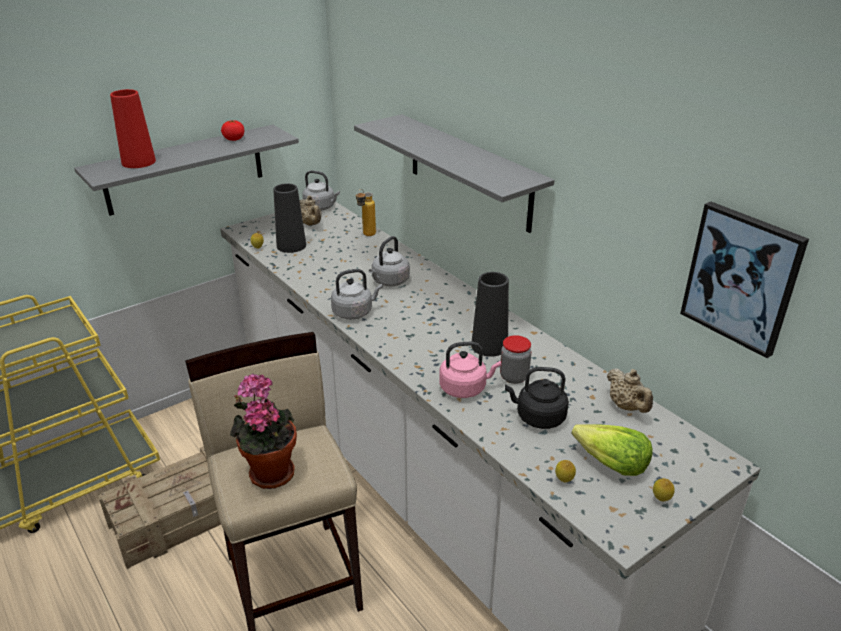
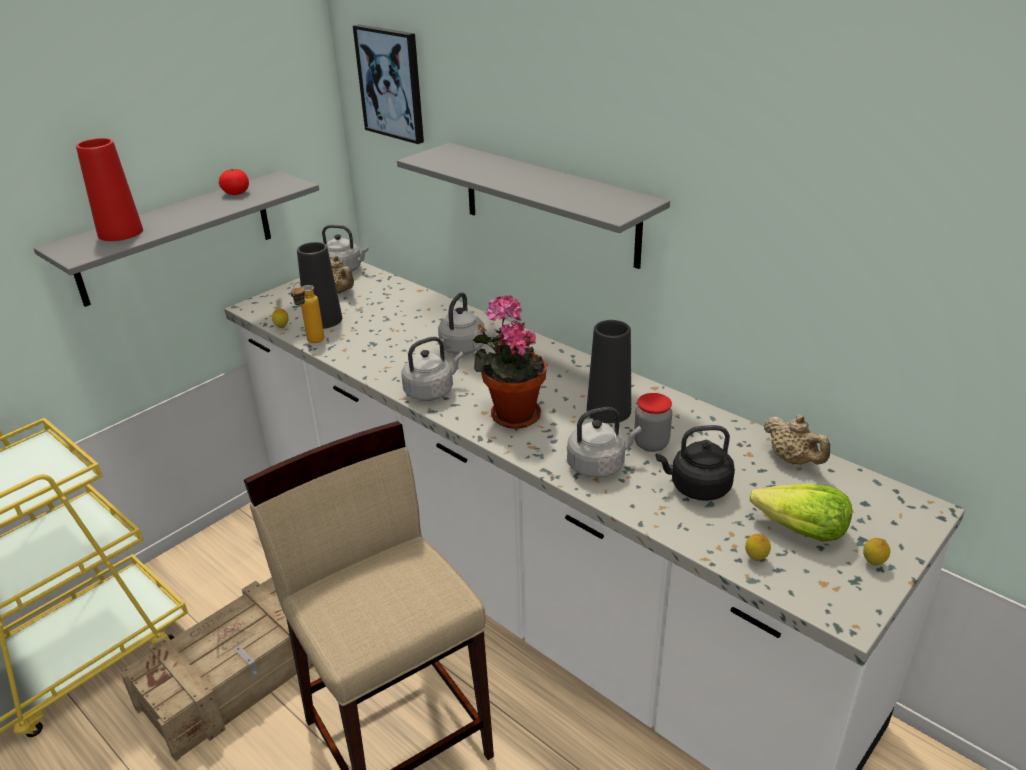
camera: 10 degrees left, 0 degrees up
potted plant [230,373,297,489] -> potted plant moved to [473,295,547,429]
bottle [356,189,376,236] -> bottle moved to [291,282,324,343]
pink kettle [439,342,501,398] -> grey kettle [567,407,641,478]
picture [680,201,809,358] -> picture moved to [353,24,424,144]

